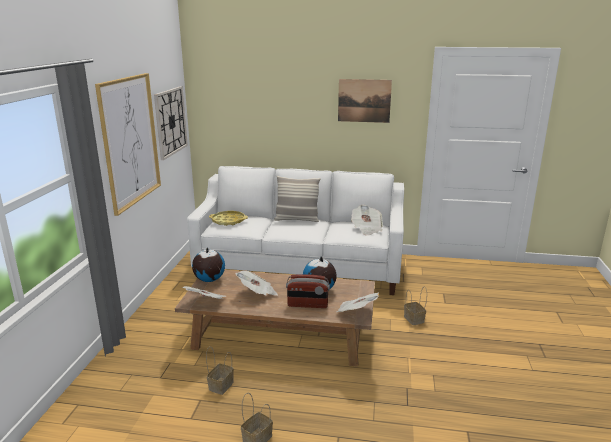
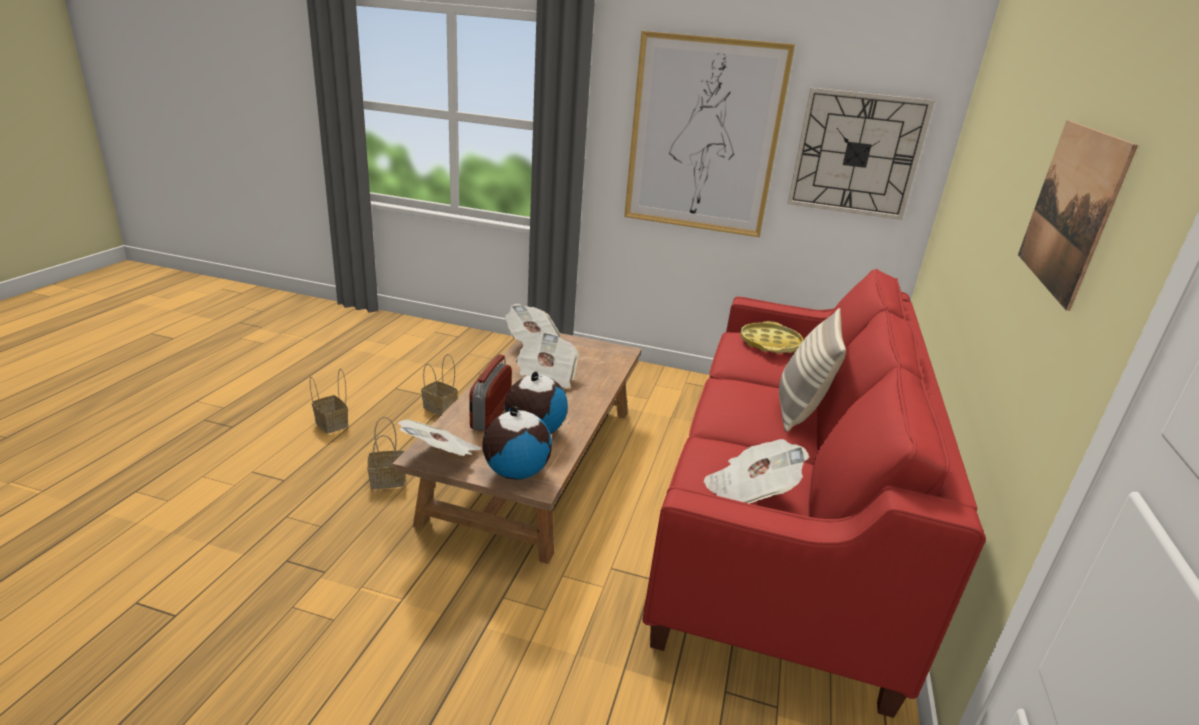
camera: 95 degrees right, 5 degrees up
white sofa [187,166,404,295] -> red sofa [643,269,986,718]
globe [192,247,225,282] -> globe moved to [483,406,552,480]
basket [404,287,427,325] -> basket moved to [367,417,405,489]

